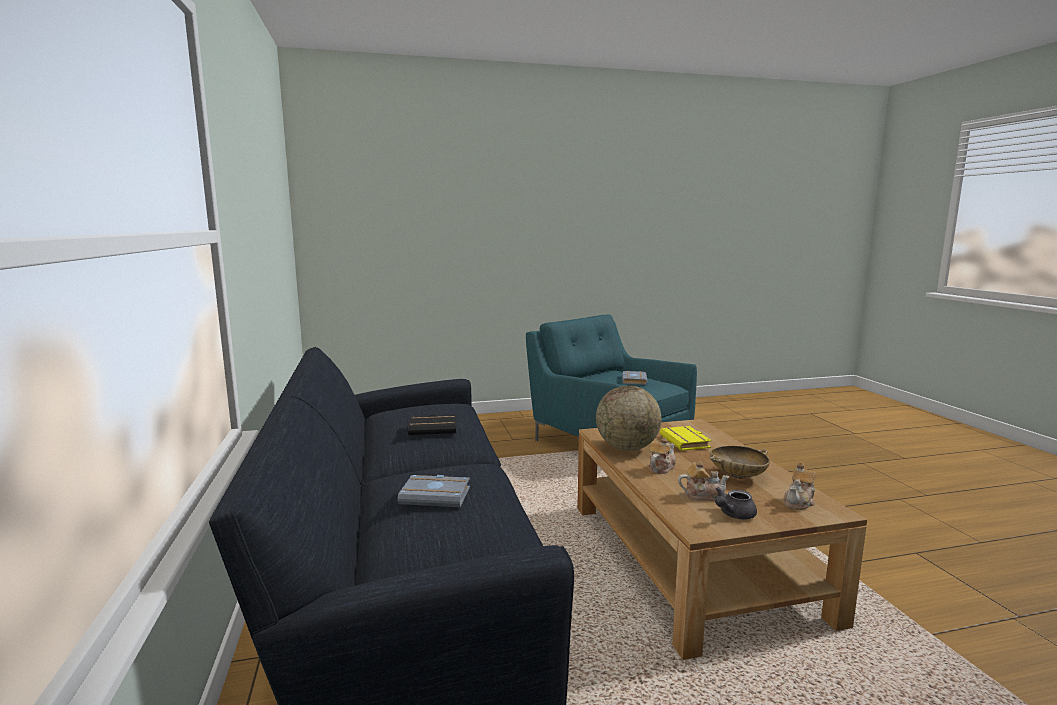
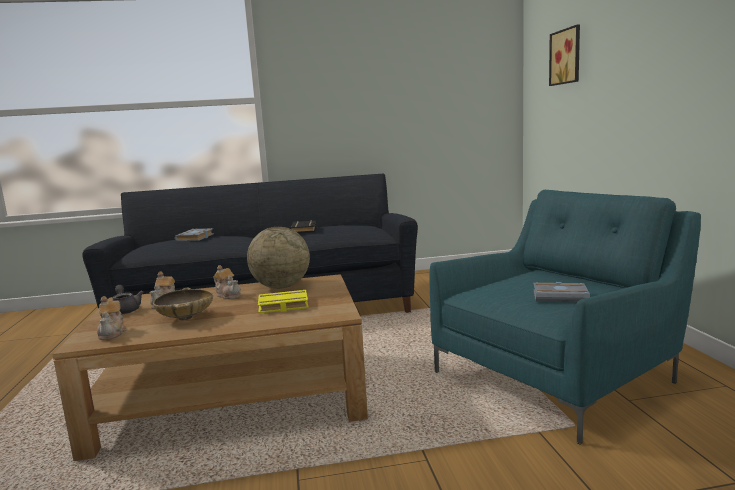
camera: 95 degrees right, 0 degrees up
teapot [784,462,816,510] -> teapot turned 150 degrees counterclockwise [97,296,127,340]
none -> picture [549,24,580,86]

